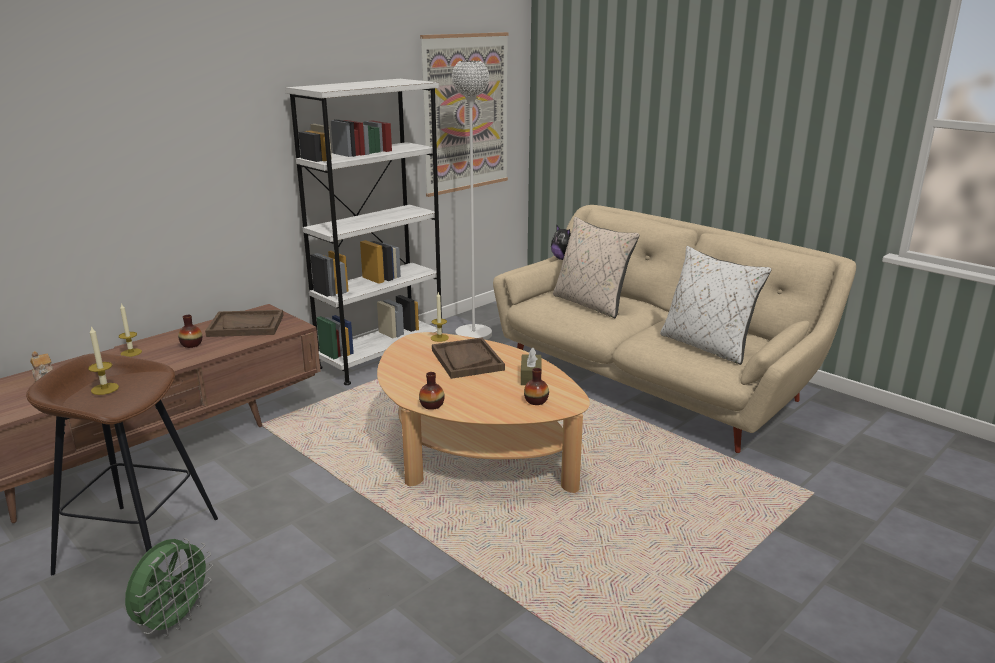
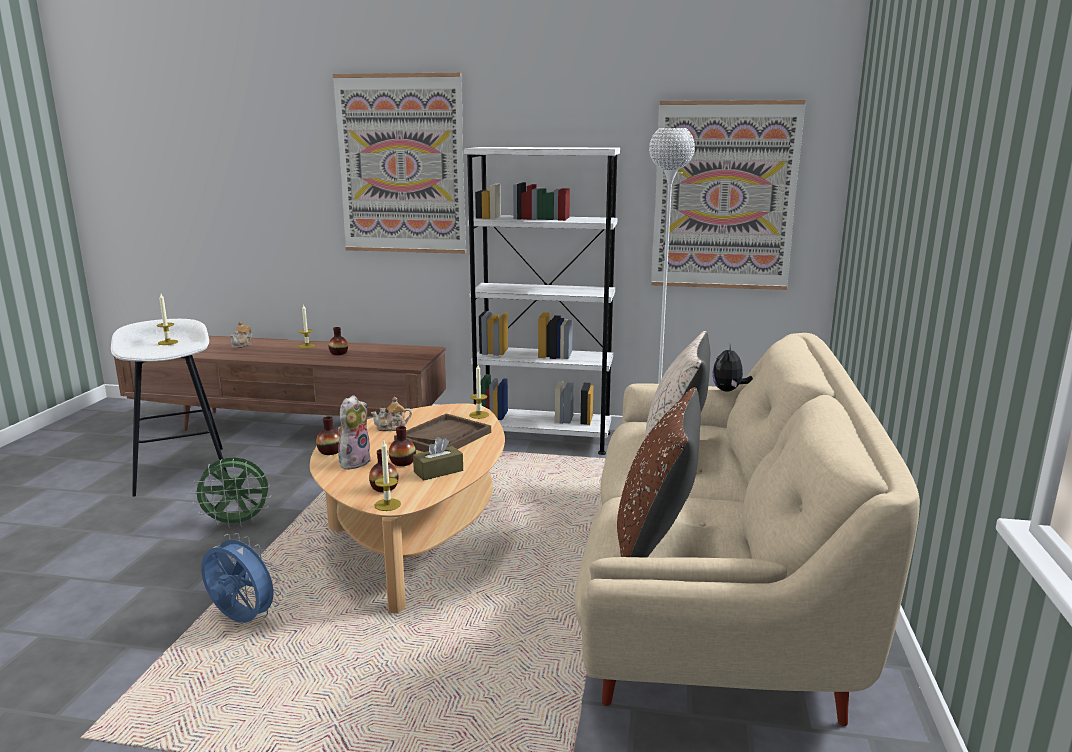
camera: 55 degrees right, 5 degrees down
brown stool [26,353,218,575] -> white stool [111,319,228,497]
green fan [125,538,213,636] -> green fan moved to [191,457,271,529]
brown tray [205,310,284,337] -> none
white pillow [660,246,771,365] -> brown pillow [617,387,701,558]
none -> blue fan [201,533,281,623]
none -> picture [333,73,466,254]
none -> plush toy [338,395,371,470]
none -> teapot [371,396,412,431]
none -> candle [374,439,401,511]
none -> vase [389,426,416,466]

